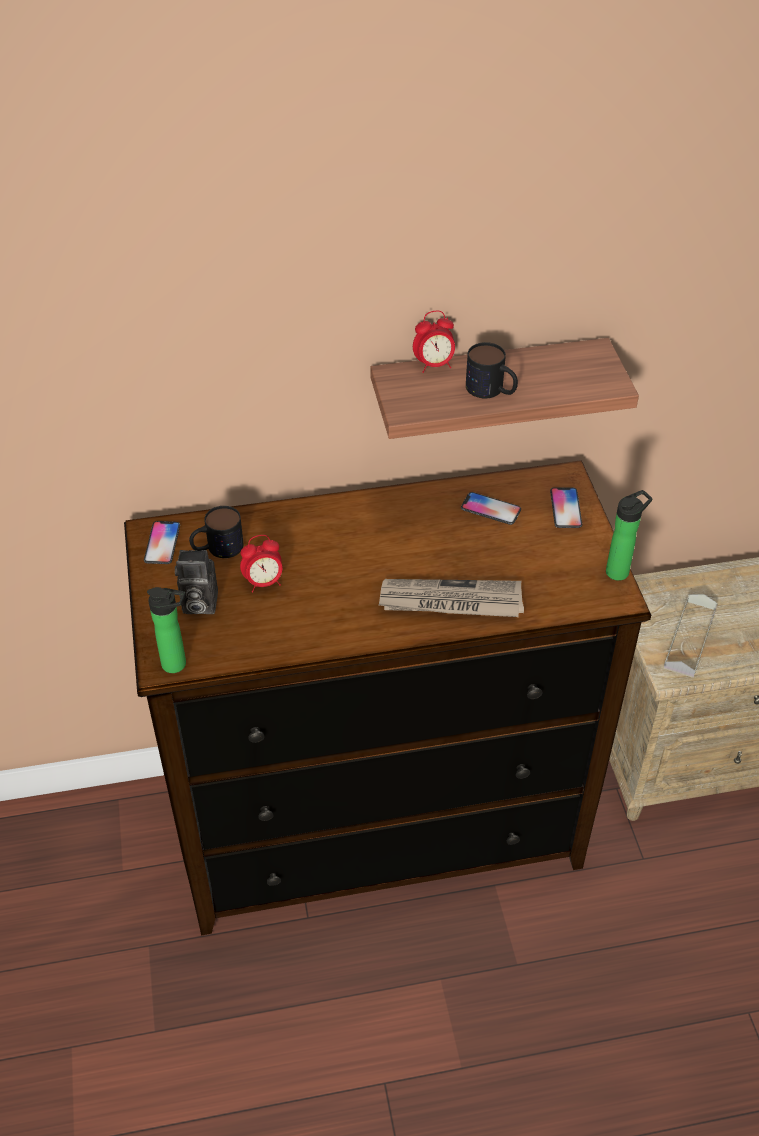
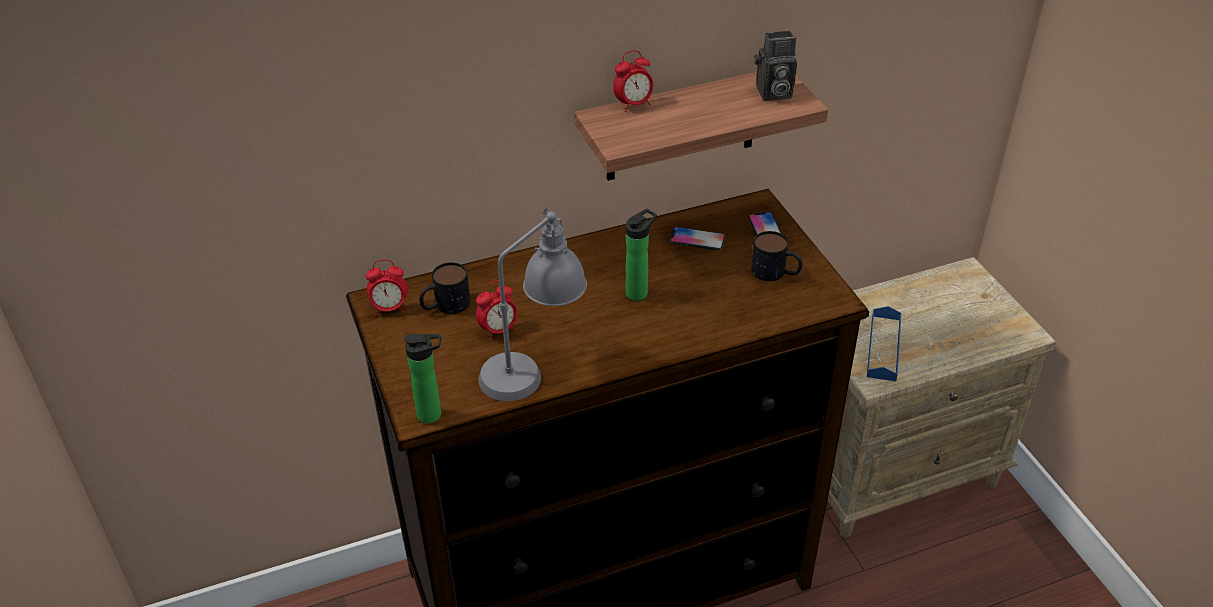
camera: 10 degrees left, 5 degrees down
phone [144,521,180,564] -> alarm clock [366,260,408,315]
camera [175,550,218,614] -> camera moved to [754,31,797,101]
newspaper [379,579,524,617] -> none
mug [466,342,518,398] -> mug moved to [751,231,803,281]
bottle [606,490,652,581] -> bottle moved to [626,209,657,301]
grey tray [663,594,718,678] -> blue tray [867,306,902,381]
none -> grey table lamp [478,207,587,401]

